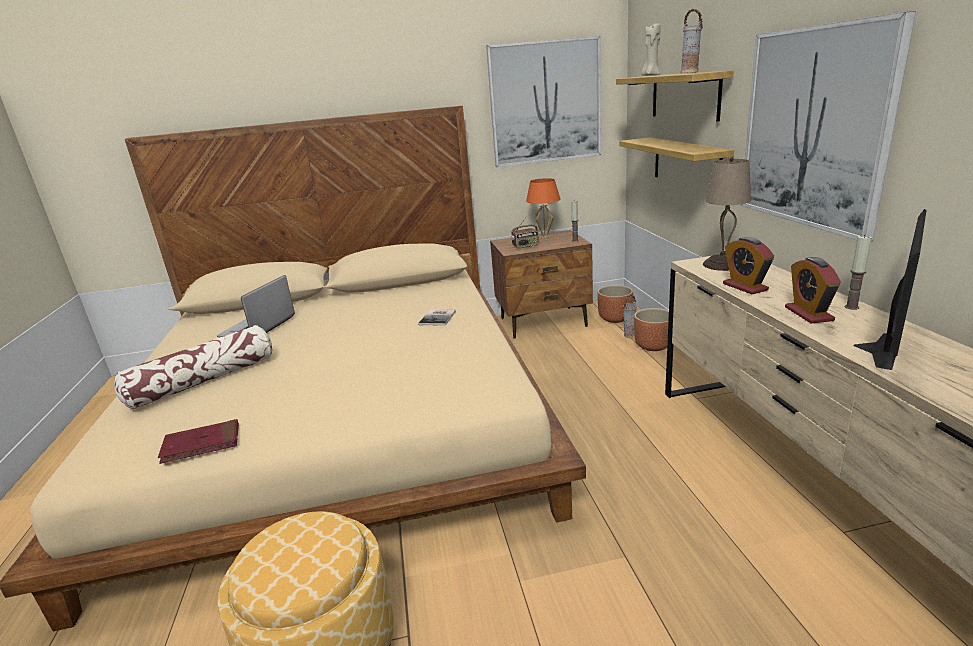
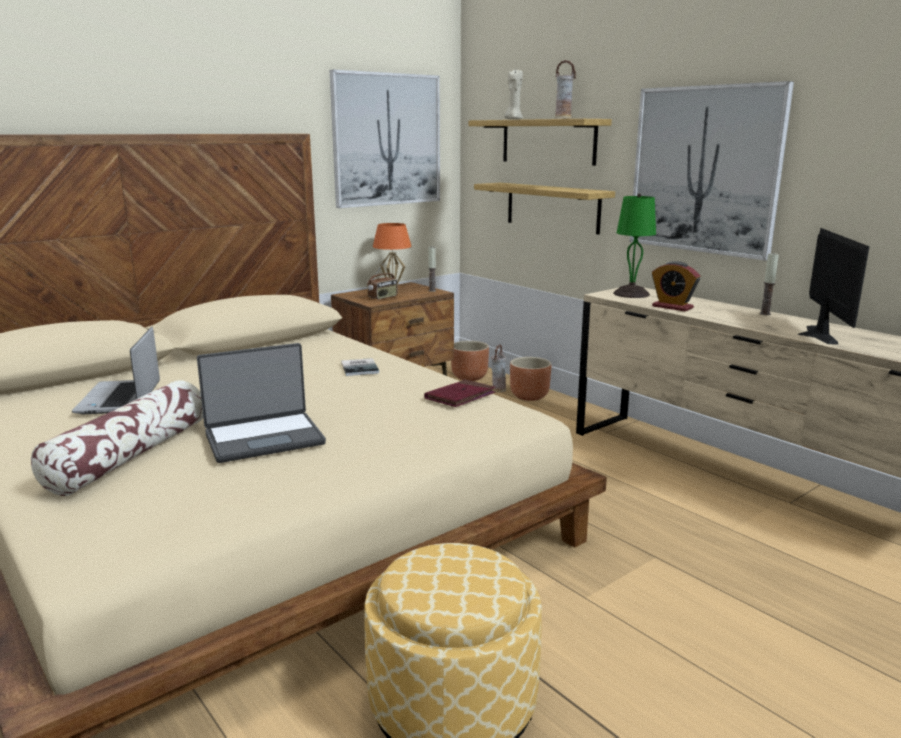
camera: 30 degrees left, 5 degrees down
red book [158,419,239,464] -> red book moved to [424,379,496,407]
beige table lamp [703,157,751,271] -> green table lamp [613,193,656,298]
alarm clock [785,257,841,323] -> none
none -> laptop [197,343,326,463]

